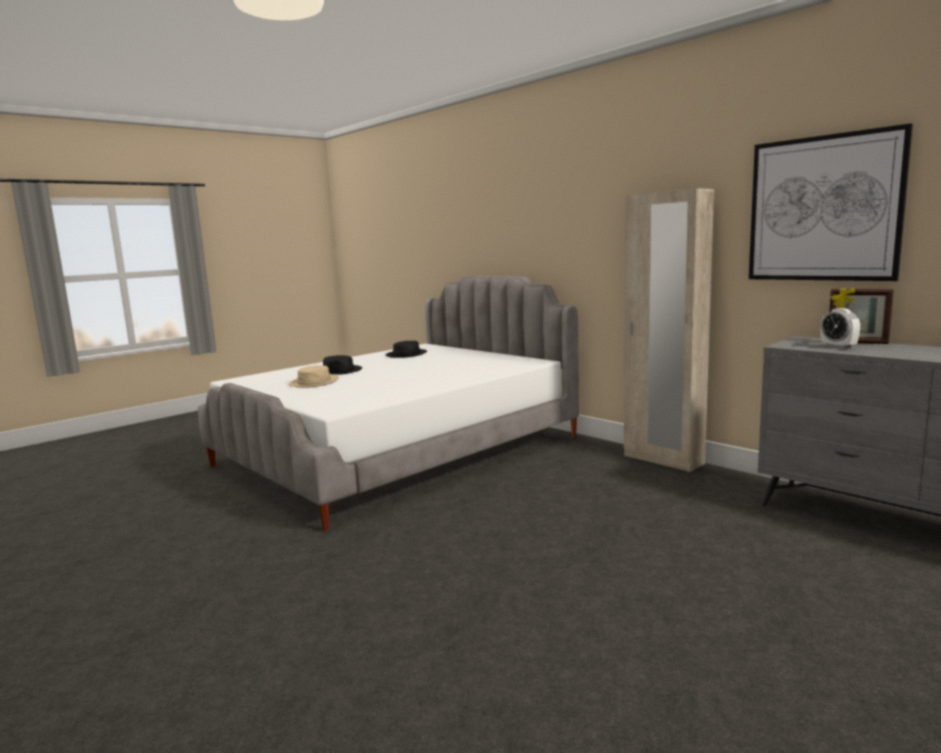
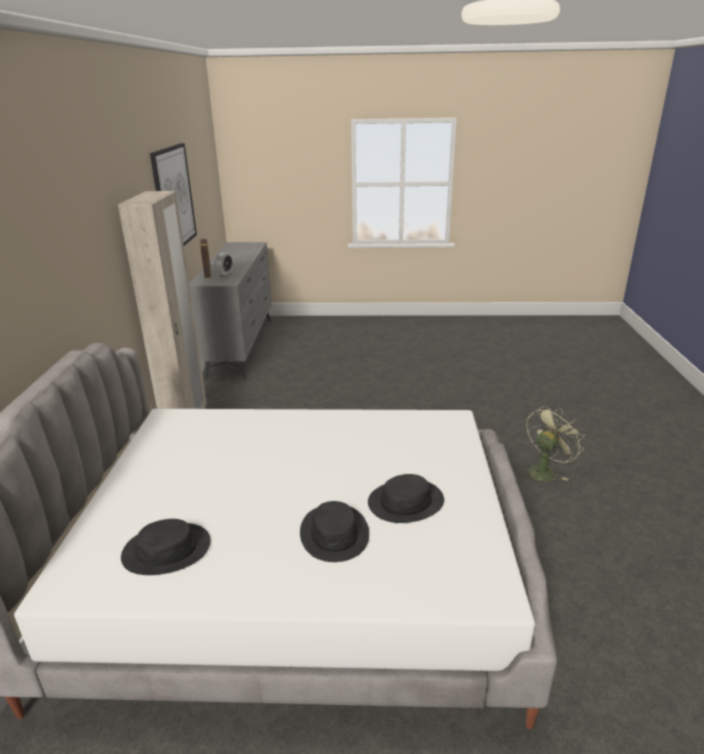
camera: 135 degrees left, 15 degrees up
beige hat [289,365,339,388] -> black hat [368,474,444,523]
none -> green fan [519,406,584,481]

